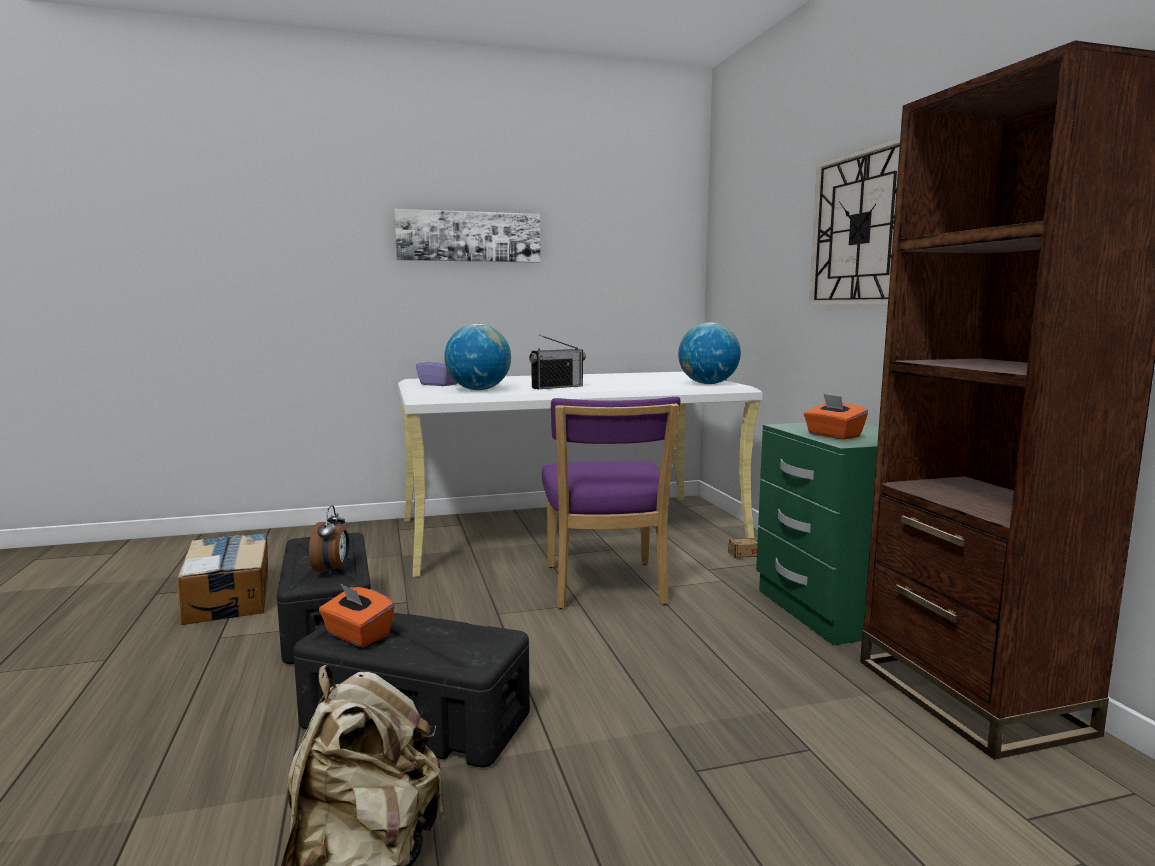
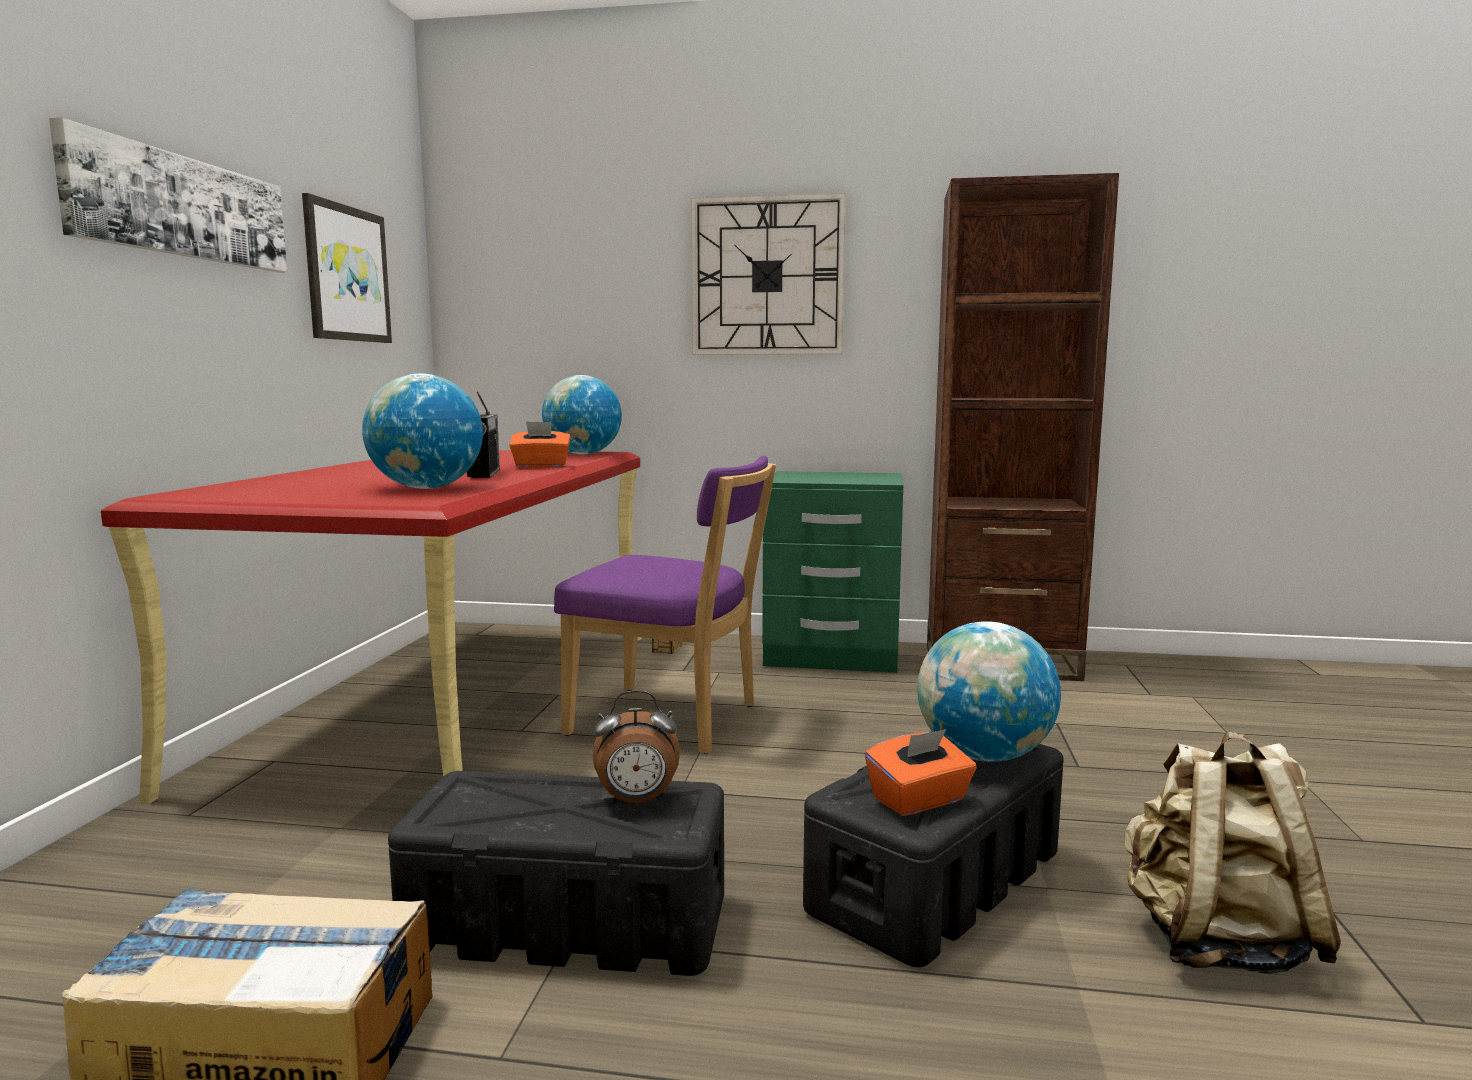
camera: 65 degrees left, 0 degrees up
alarm clock [309,505,349,575] -> alarm clock turned 150 degrees clockwise [593,690,680,804]
white desk [398,372,763,577] -> red desk [101,450,642,804]
purple tissue box [416,354,457,386] -> none
orange tissue box [804,394,868,439] -> orange tissue box moved to [509,421,570,468]
none -> picture [302,193,392,343]
none -> globe [917,621,1061,762]

